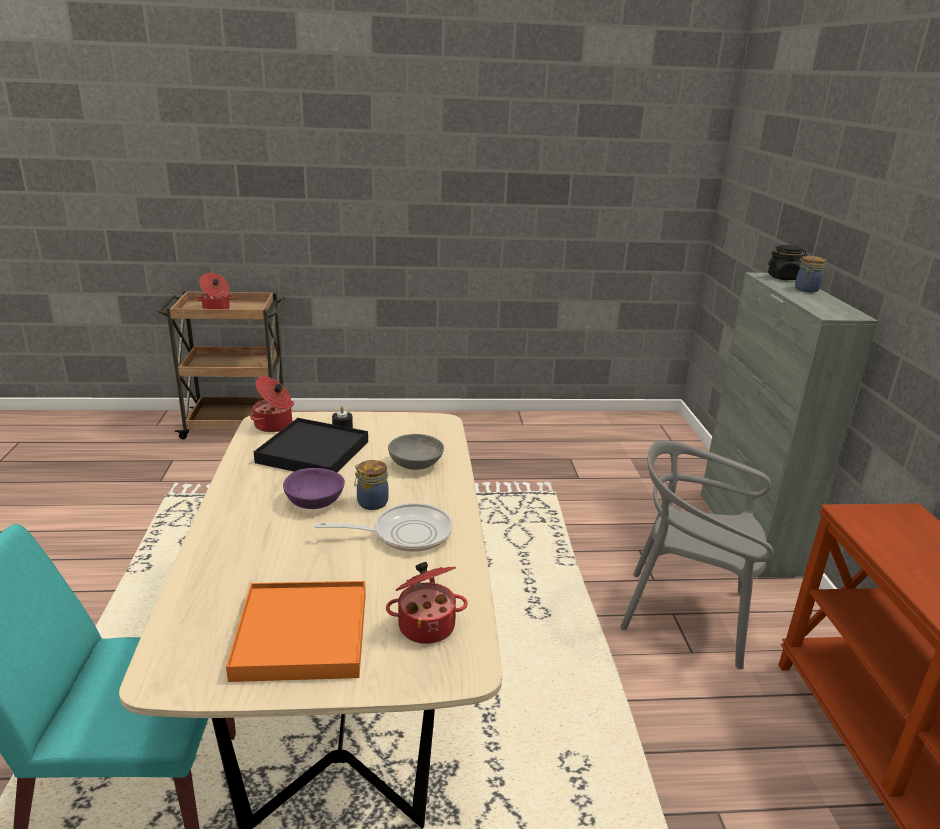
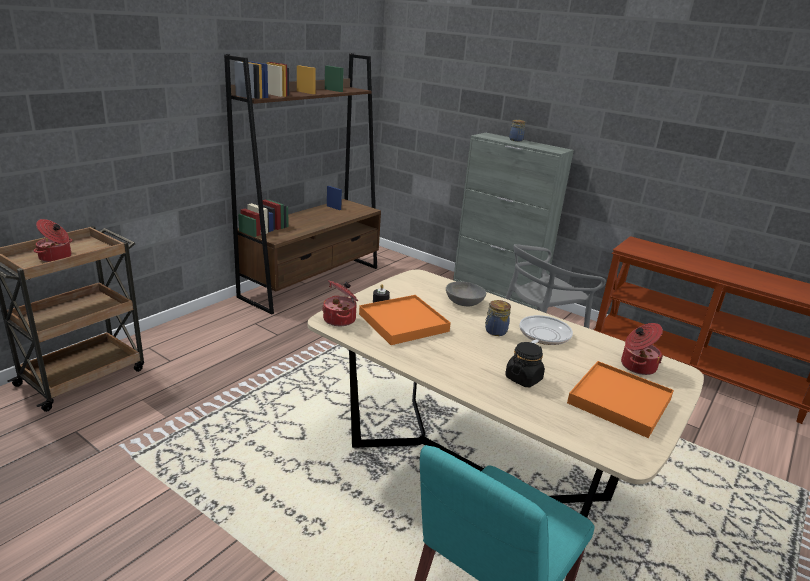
camera: 50 degrees left, 0 degrees up
black tray [254,418,368,472] -> orange tray [359,295,451,345]
purple bowl [283,468,345,509] -> none
black jar [768,245,807,280] -> black jar moved to [505,342,545,387]
none -> brown bookcase [224,53,381,314]

